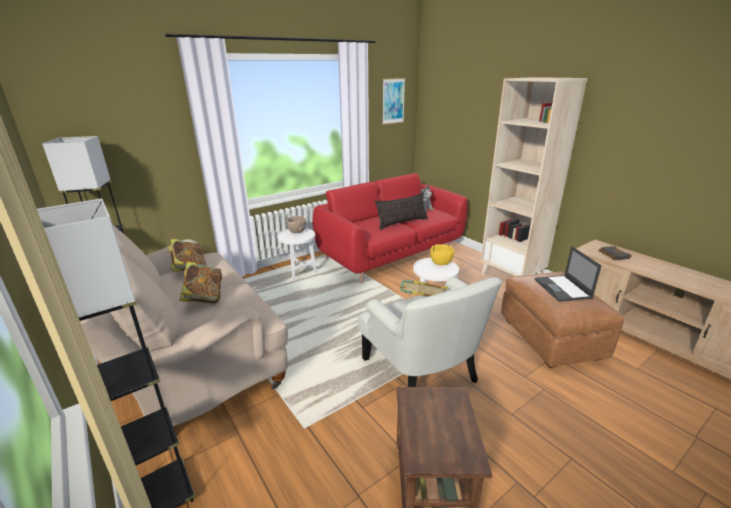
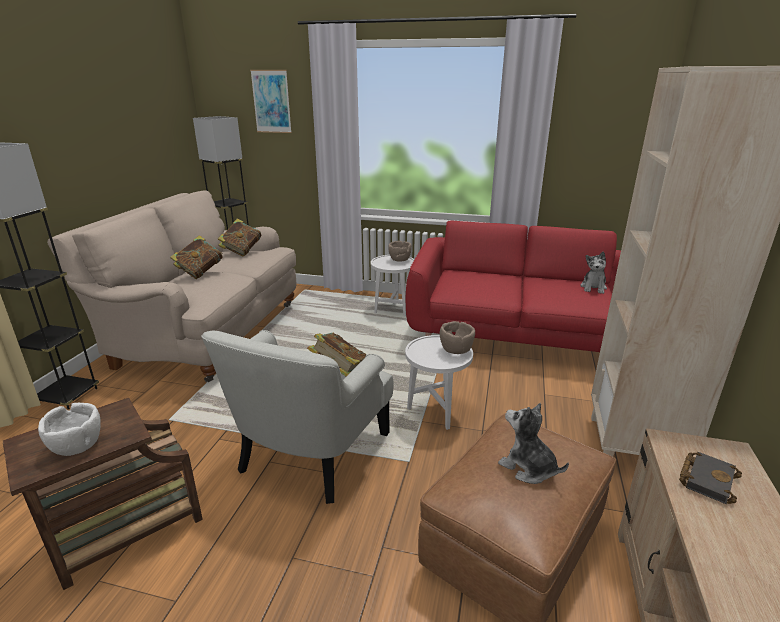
camera: 50 degrees right, 0 degrees up
pillow [375,192,428,230] -> none
picture [383,78,405,124] -> picture moved to [250,70,292,133]
yellow bowl [430,244,454,265] -> brown bowl [440,321,475,354]
laptop [535,246,602,302] -> plush toy [498,403,569,484]
none -> white bowl [38,402,101,456]

